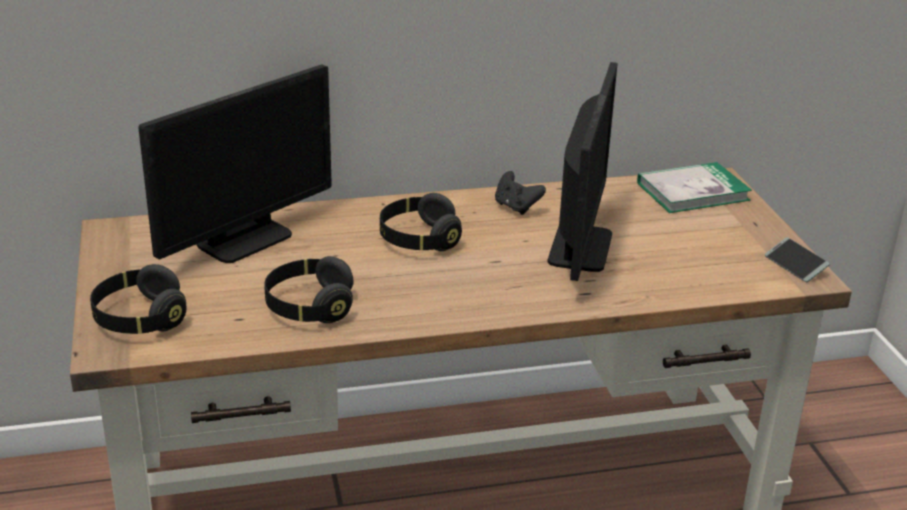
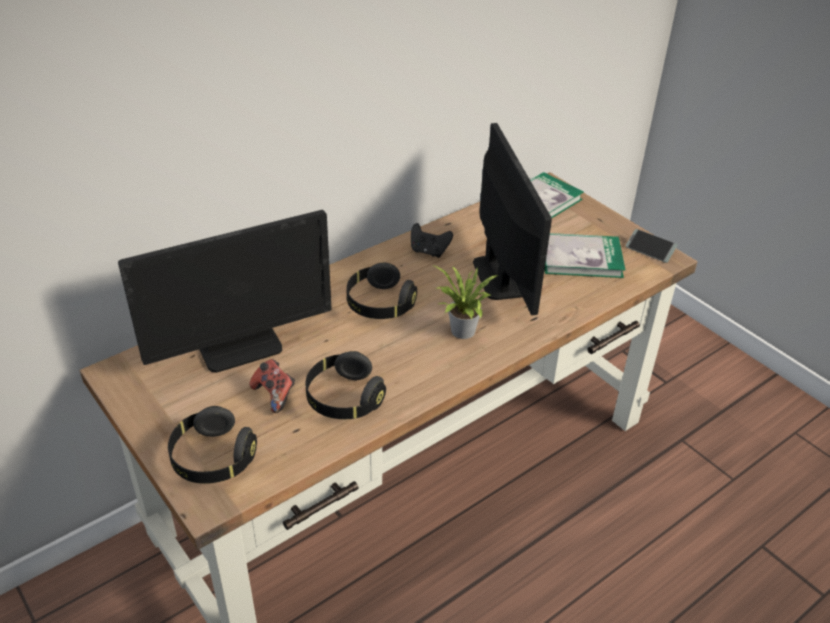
camera: 25 degrees left, 10 degrees up
monitor [138,64,332,263] -> monitor turned 45 degrees clockwise [118,210,332,373]
none -> game controller [249,359,295,413]
none -> potted plant [435,266,498,339]
none -> book [545,233,625,278]

